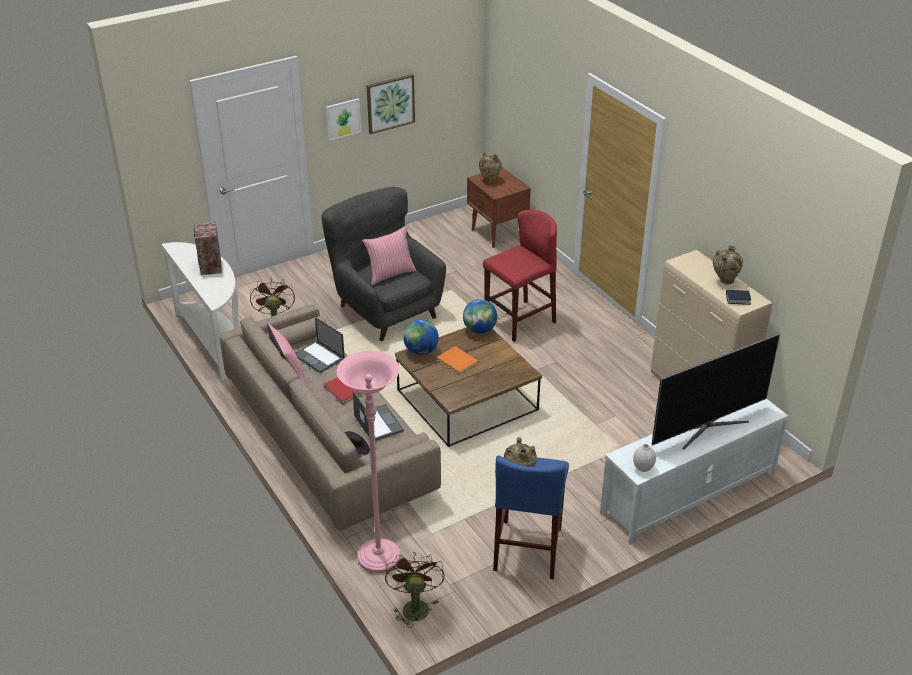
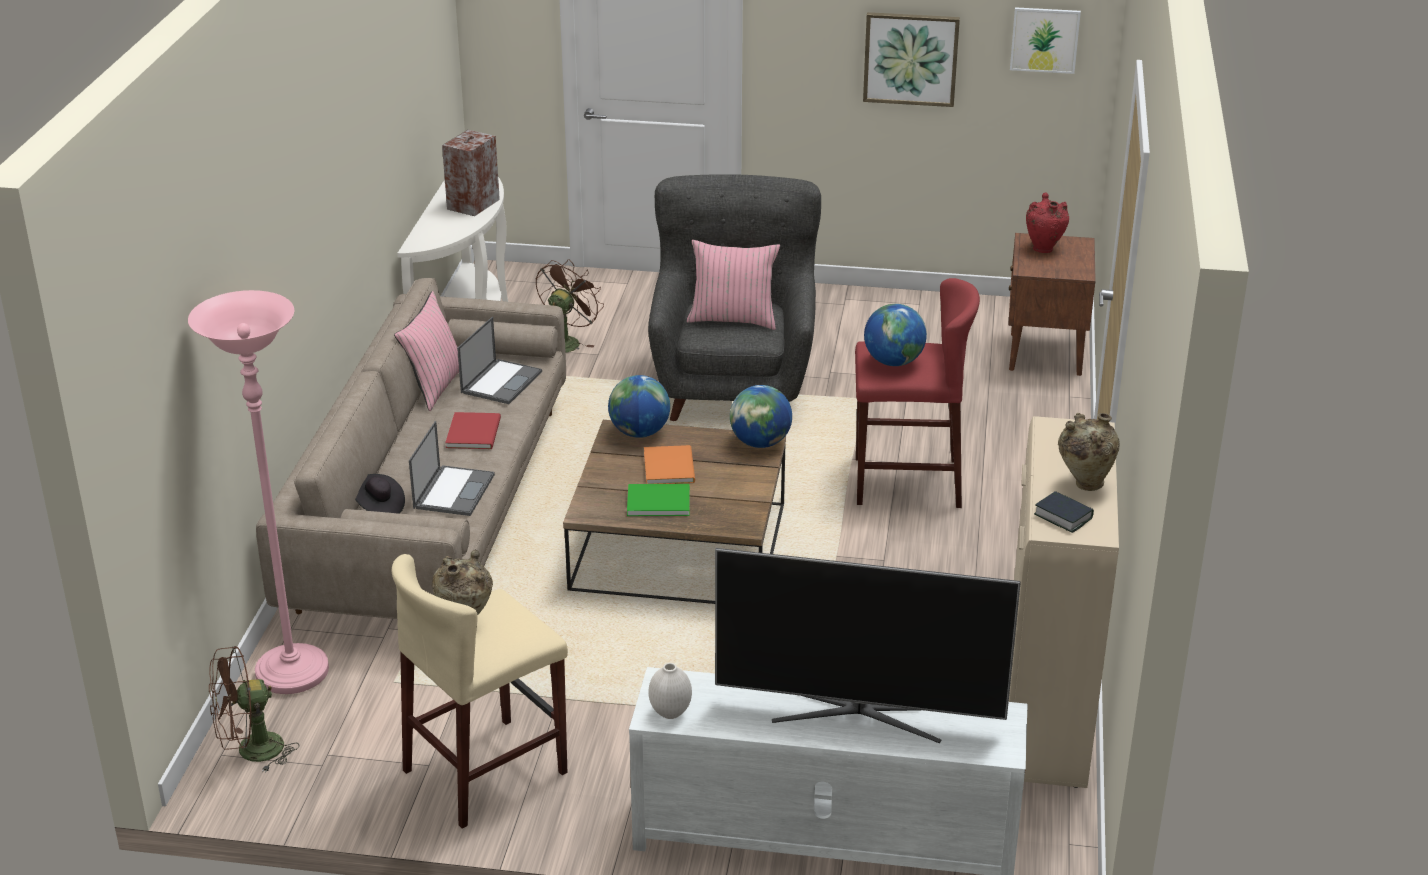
camera: 40 degrees right, 5 degrees down
laptop [295,317,345,373] -> laptop turned 150 degrees counterclockwise [457,317,542,404]
picture [326,98,361,141] -> picture moved to [1010,7,1081,74]
brown fan [385,552,445,628] -> brown fan turned 150 degrees counterclockwise [209,646,299,773]
beige vase [479,152,502,183] -> red vase [1026,193,1069,253]
blue stool [493,456,569,579] -> beige stool [392,554,568,829]
none -> green book [627,484,690,516]
none -> globe [864,304,927,366]

